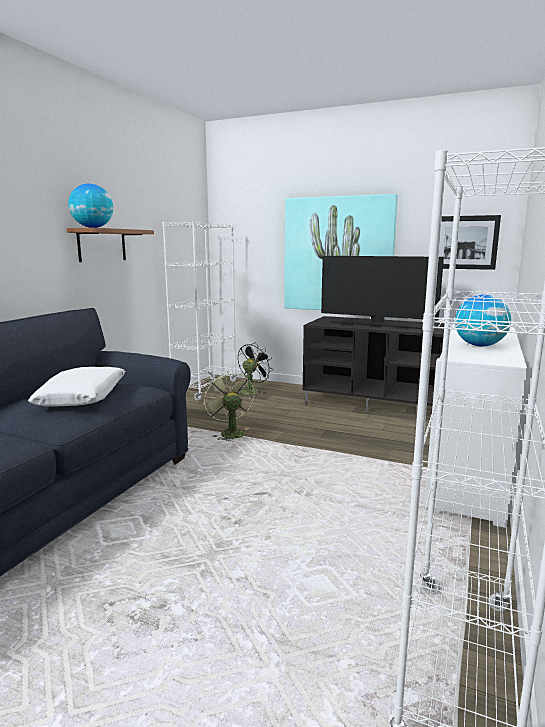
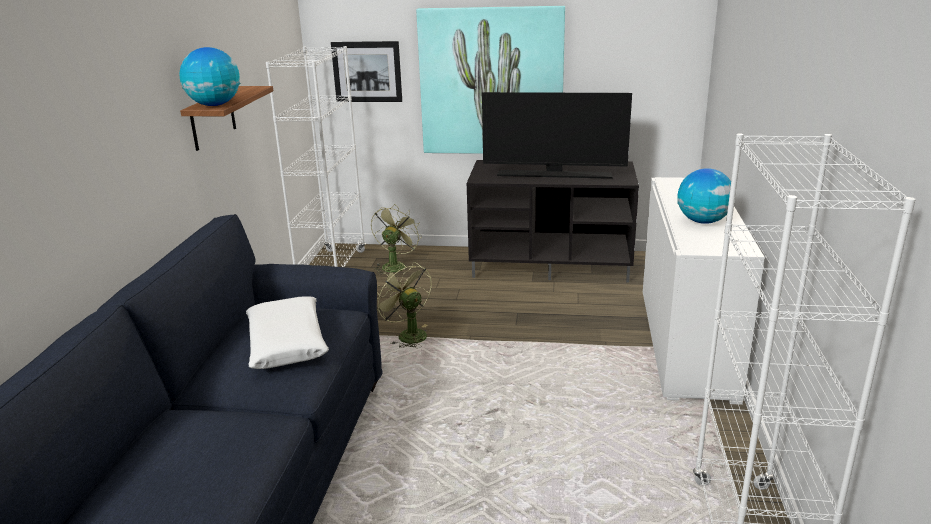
camera: 15 degrees left, 10 degrees up
black fan [236,343,273,395] -> green fan [371,205,422,274]
picture [439,215,501,270] -> picture moved to [331,41,402,102]

